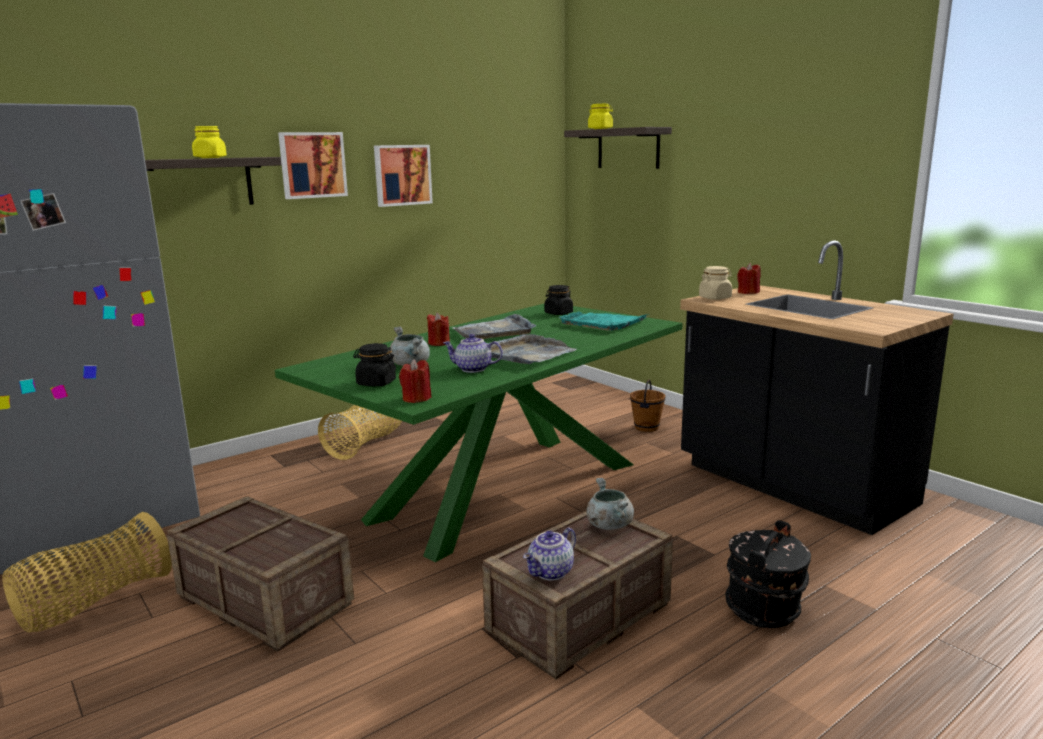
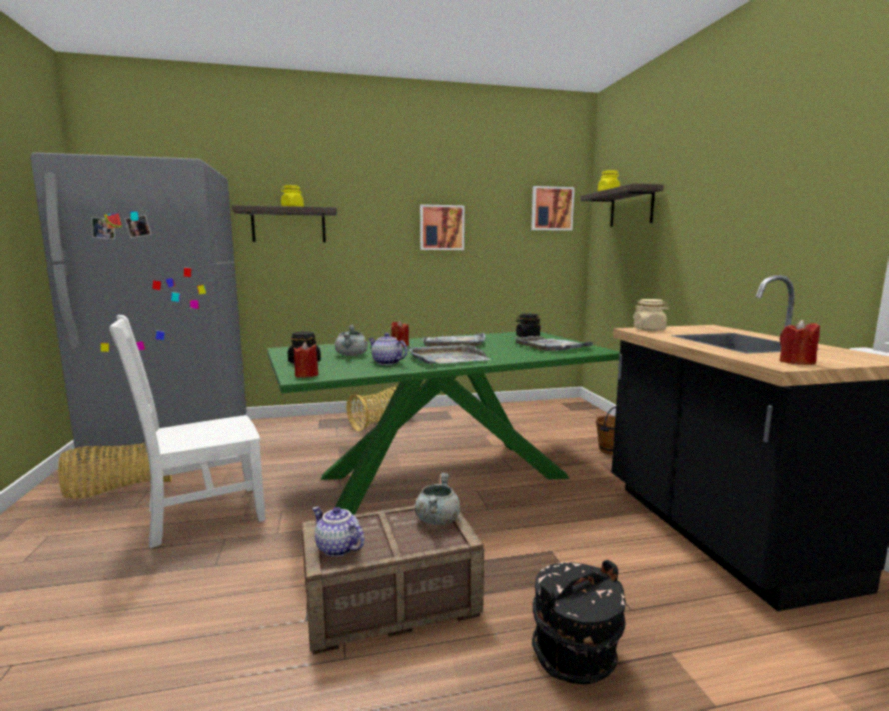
camera: 25 degrees right, 5 degrees down
crate [167,496,354,651] -> white chair [109,315,266,548]
picture [278,132,348,199] -> picture moved to [531,186,575,231]
teapot [523,528,576,581] -> teapot turned 60 degrees clockwise [312,507,364,557]
turquoise tray [559,311,648,331] -> grey tray [514,336,596,351]
red candle [737,263,761,294] -> red candle moved to [779,320,820,365]

